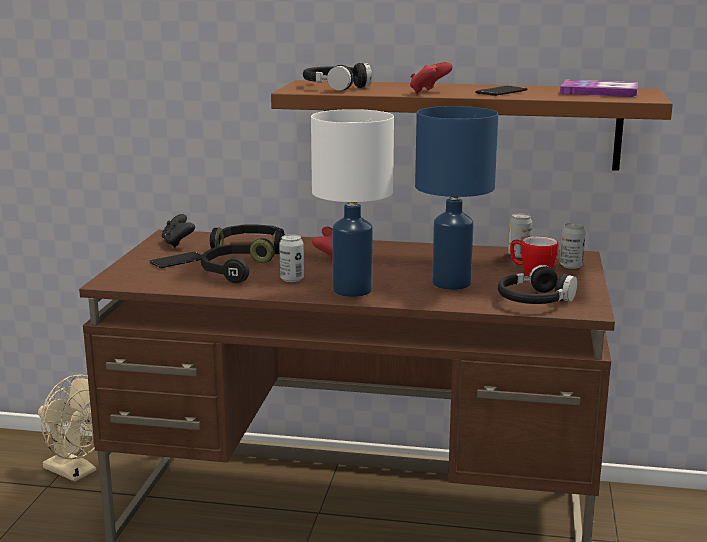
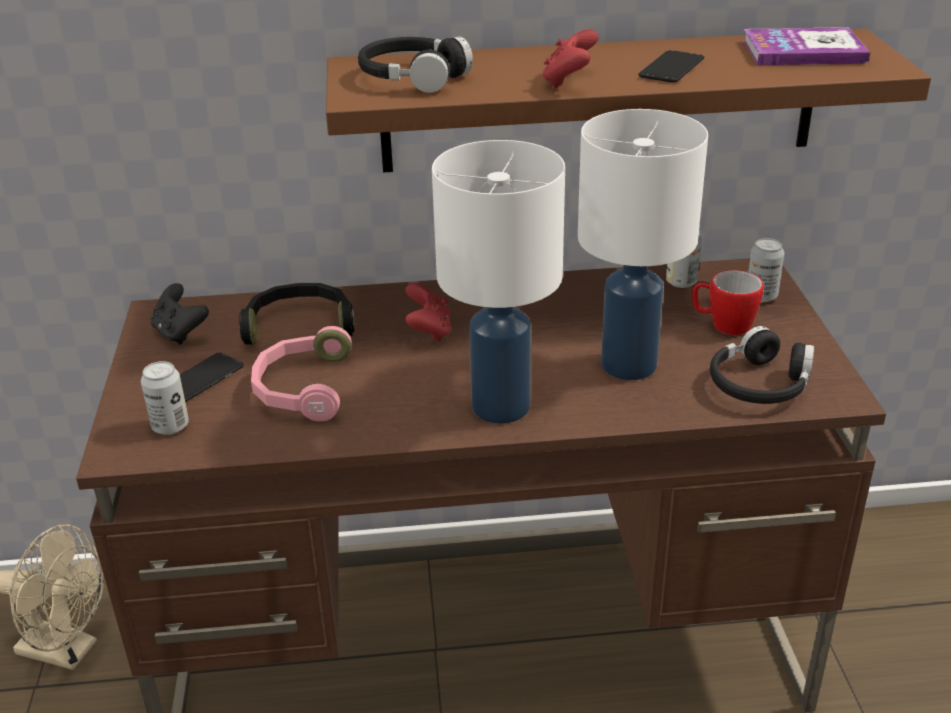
camera: 15 degrees left, 15 degrees up
black headphones [201,238,275,284] -> pink headphones [251,326,352,422]
can [279,234,304,282] -> can moved to [141,361,189,435]
blue table lamp [415,106,498,290] -> white table lamp [578,109,708,380]

